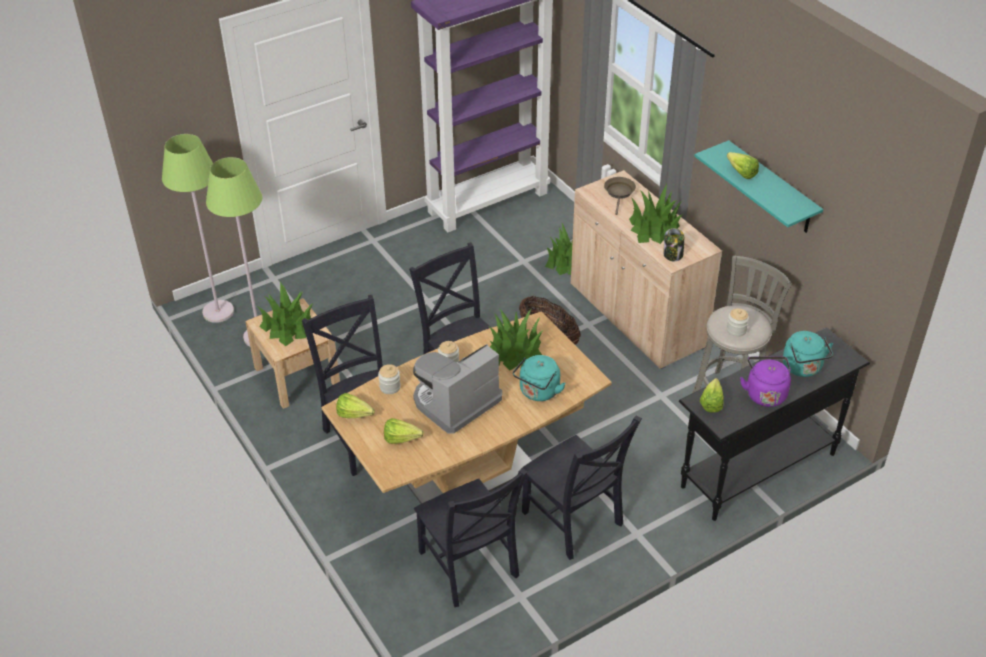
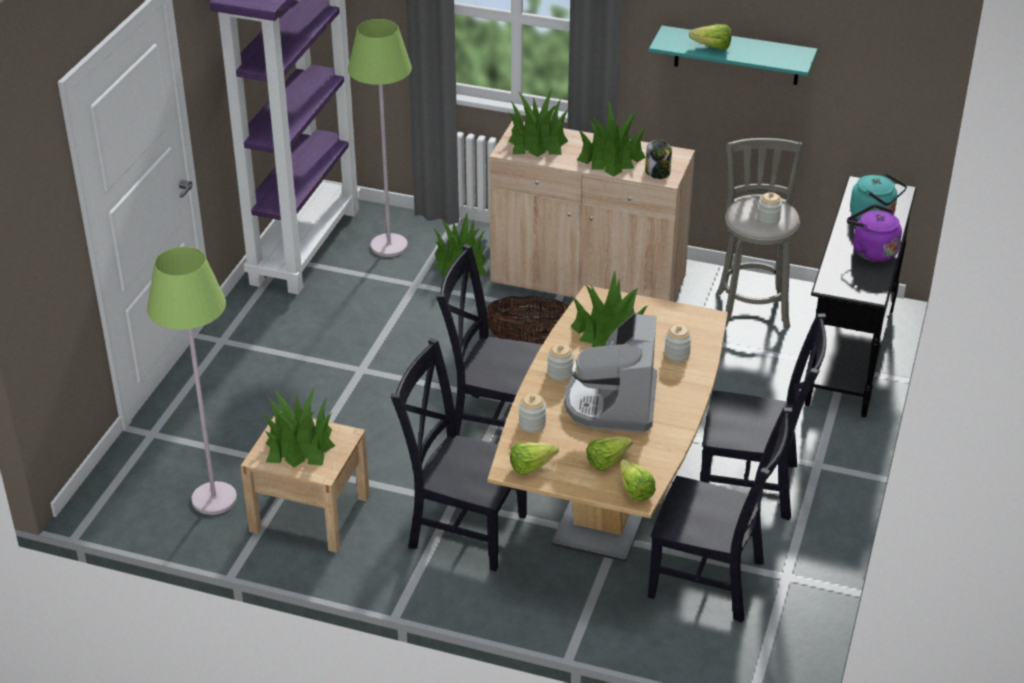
camera: 40 degrees left, 5 degrees down
green floor lamp [162,134,234,323] -> green floor lamp moved to [348,19,412,257]
turquoise kettle [513,355,566,401] -> jar [664,325,692,362]
brown frying pan [604,177,636,215] -> potted plant [508,89,568,157]
lettuce [700,378,724,413] -> lettuce moved to [620,459,656,501]

